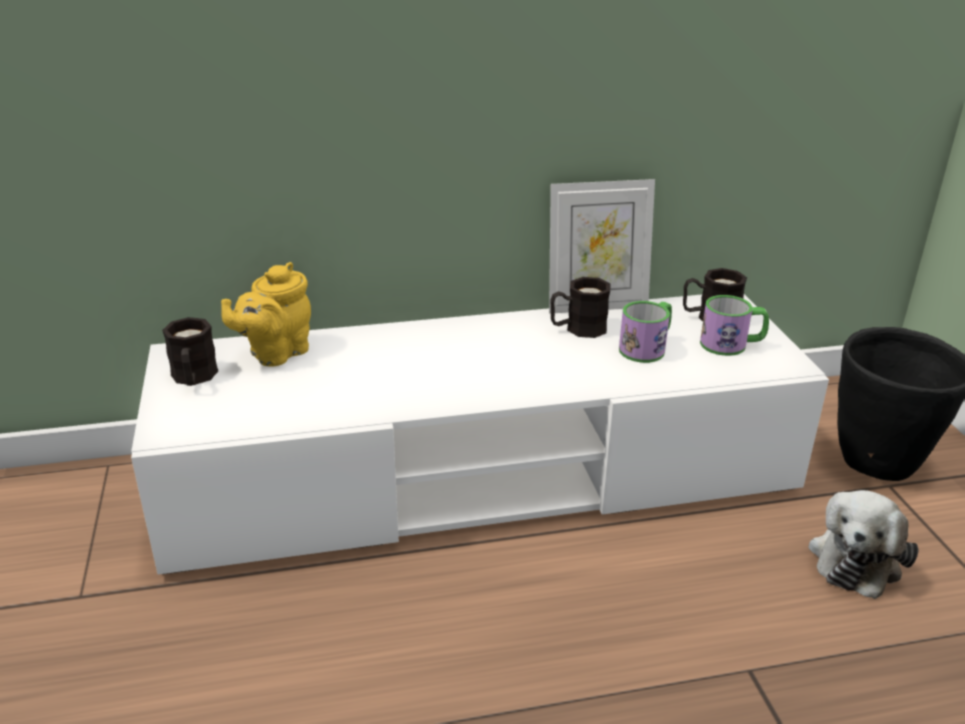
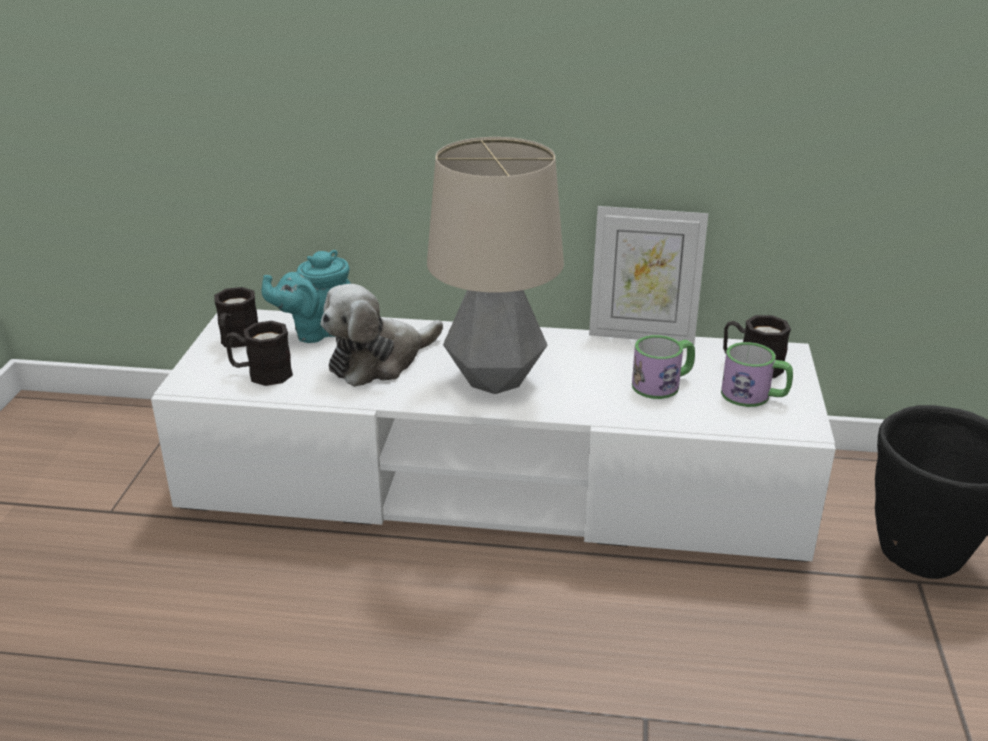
camera: 20 degrees right, 0 degrees up
yellow teapot [221,262,311,367] -> turquoise teapot [262,250,351,343]
black mug [550,277,610,338] -> black mug moved to [225,321,293,386]
plush toy [808,490,919,599] -> plush toy moved to [320,284,443,387]
none -> table lamp [427,137,564,394]

